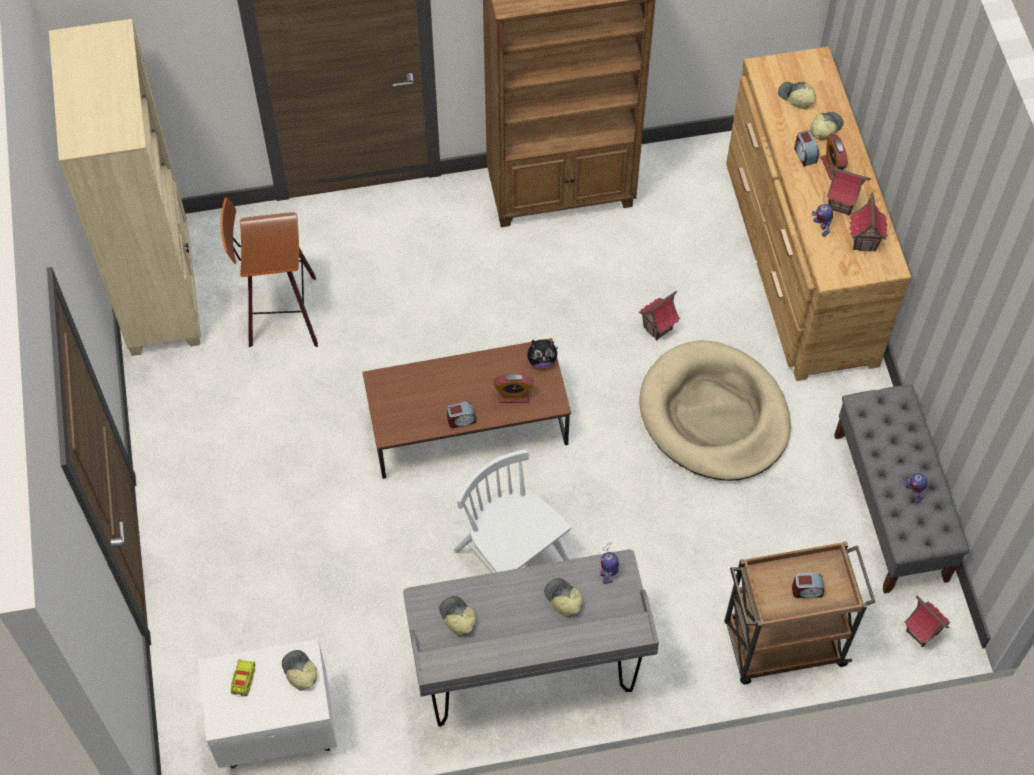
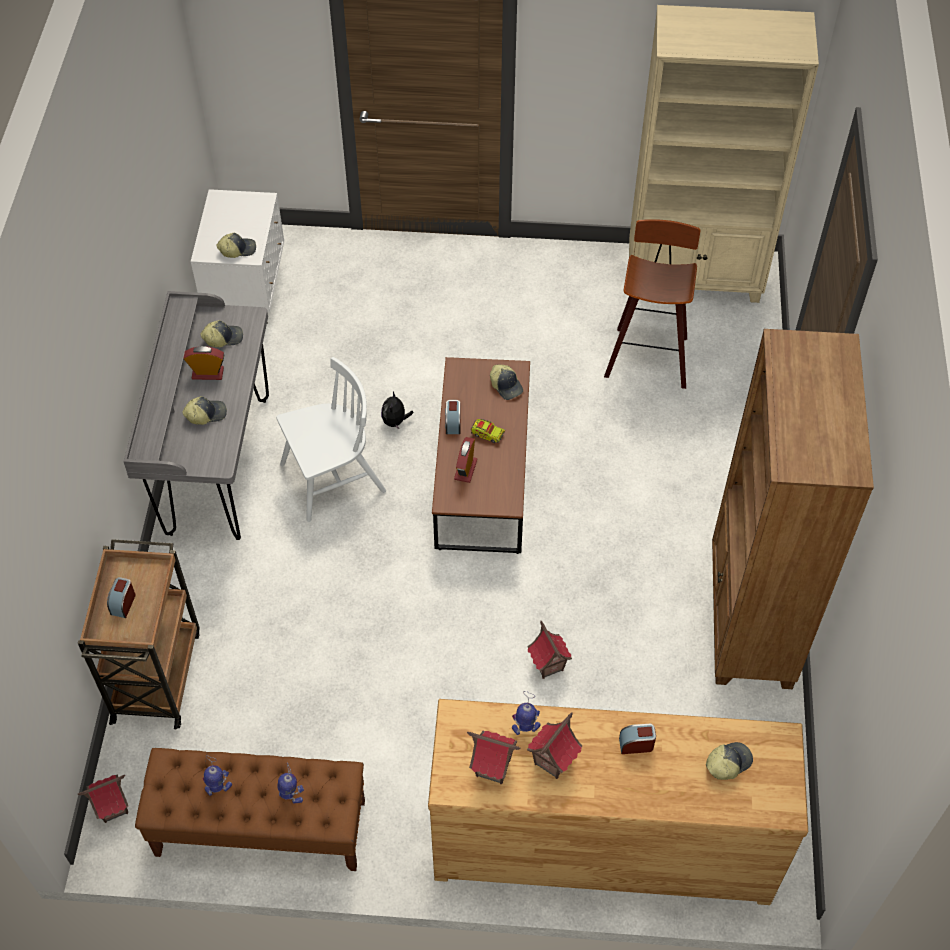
camera: 105 degrees right, 5 degrees down
toy truck [231,659,255,696] -> toy truck moved to [471,419,505,443]
plush toy [527,339,558,368] -> plush toy moved to [381,392,414,429]
toy robot [600,542,619,584] -> toy robot moved to [277,764,304,803]
beige dog bed [639,340,791,481] -> none
cap [810,112,844,140] -> cap moved to [490,365,523,400]
alarm clock [821,134,848,180] -> alarm clock moved to [183,346,224,380]
grey bench [834,385,970,594] -> brown bench [135,748,365,871]

